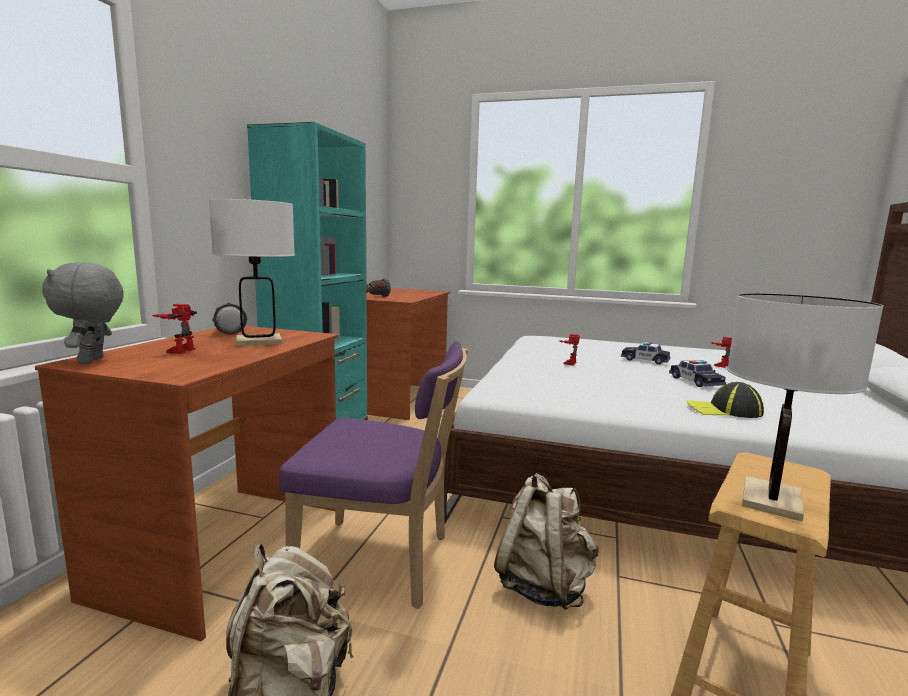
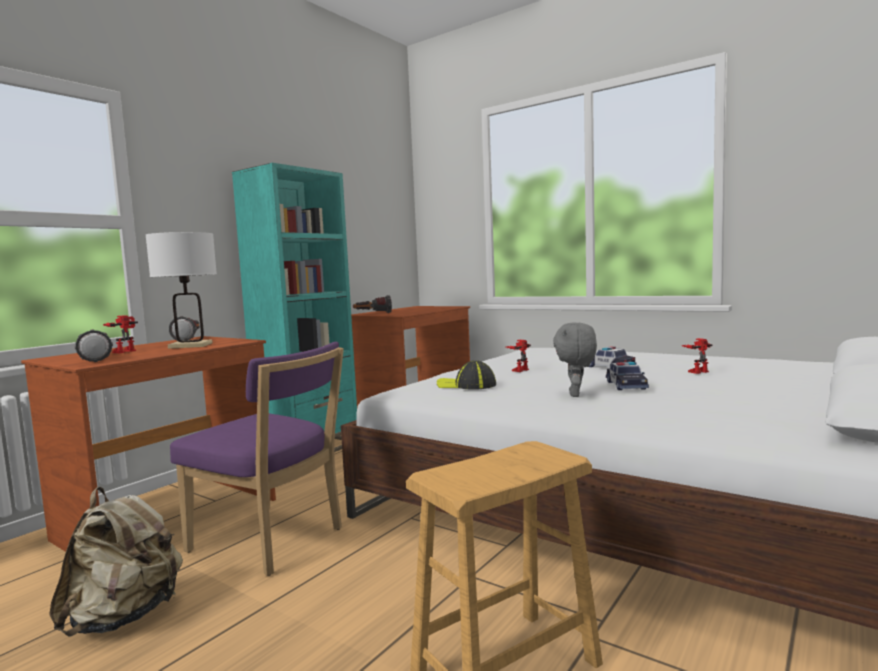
camera: 20 degrees right, 5 degrees down
grey plush toy [42,262,124,364] -> grey plush toy moved to [553,322,597,397]
beige backpack [494,473,598,610] -> none
cap [686,382,764,418] -> cap moved to [437,360,496,390]
white table lamp [727,293,883,522] -> none
none -> flashlight [75,330,113,362]

